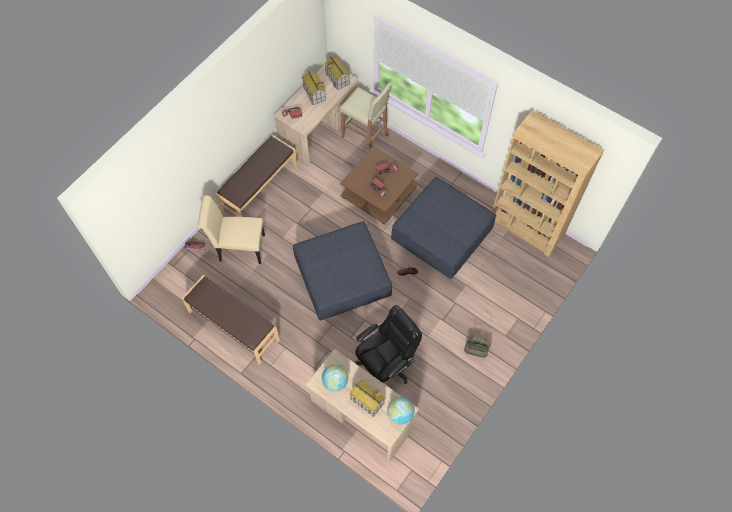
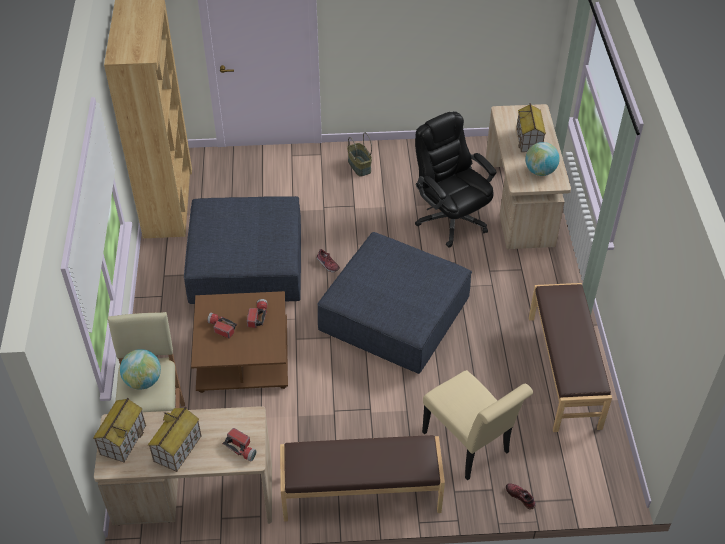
camera: 130 degrees left, 15 degrees down
black office chair [355,305,422,384] -> black office chair turned 45 degrees clockwise [415,111,496,248]
globe [387,397,414,424] -> globe moved to [120,349,161,390]

